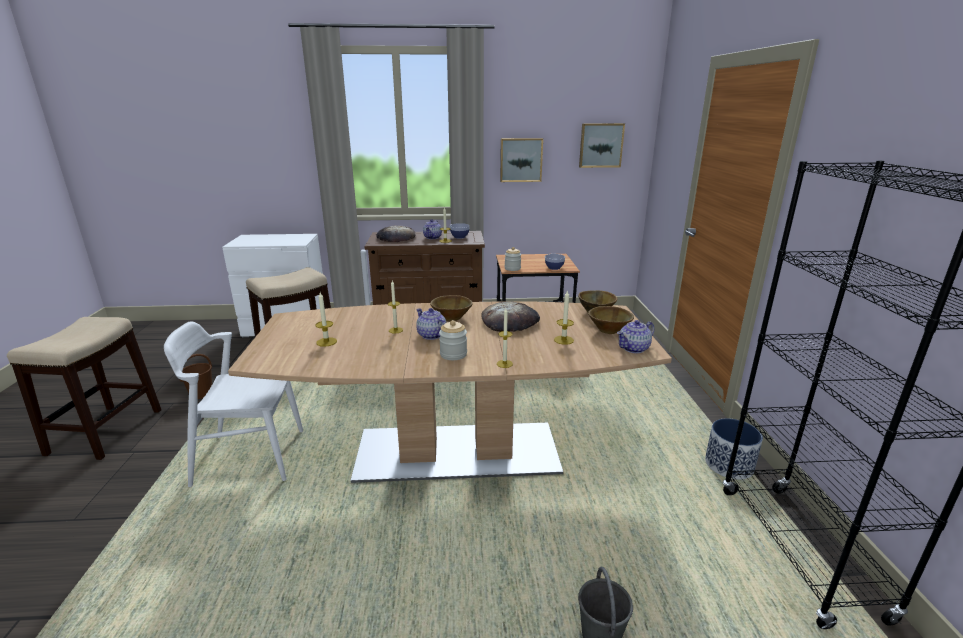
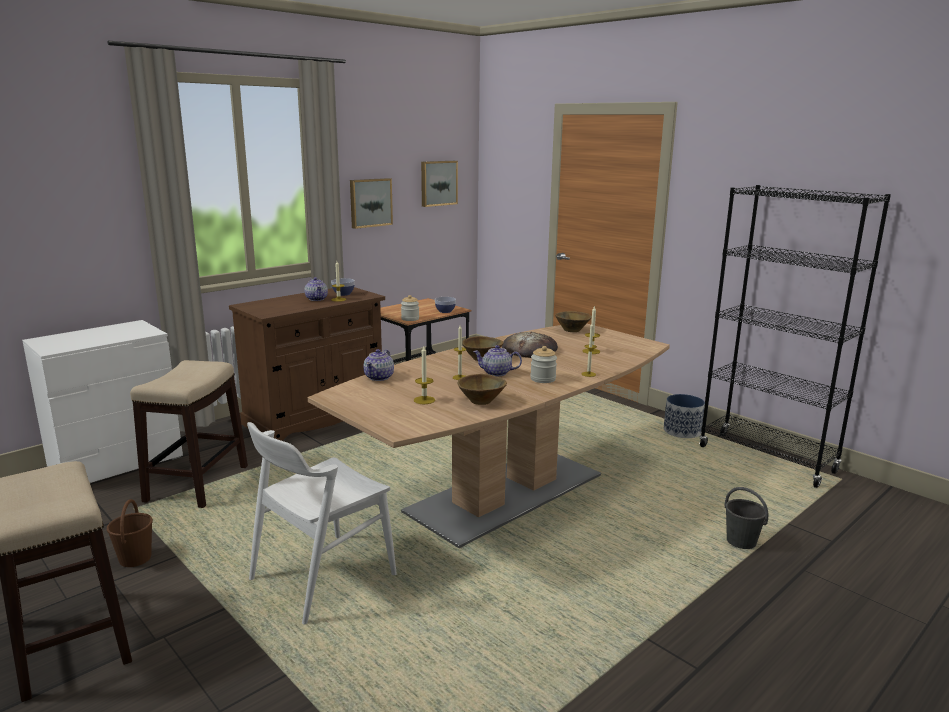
camera: 40 degrees left, 5 degrees down
bread [376,225,416,242] -> none
brown bowl [588,306,634,334] -> brown bowl moved to [458,374,507,405]
teapot [617,320,654,353] -> teapot moved to [363,349,394,381]

